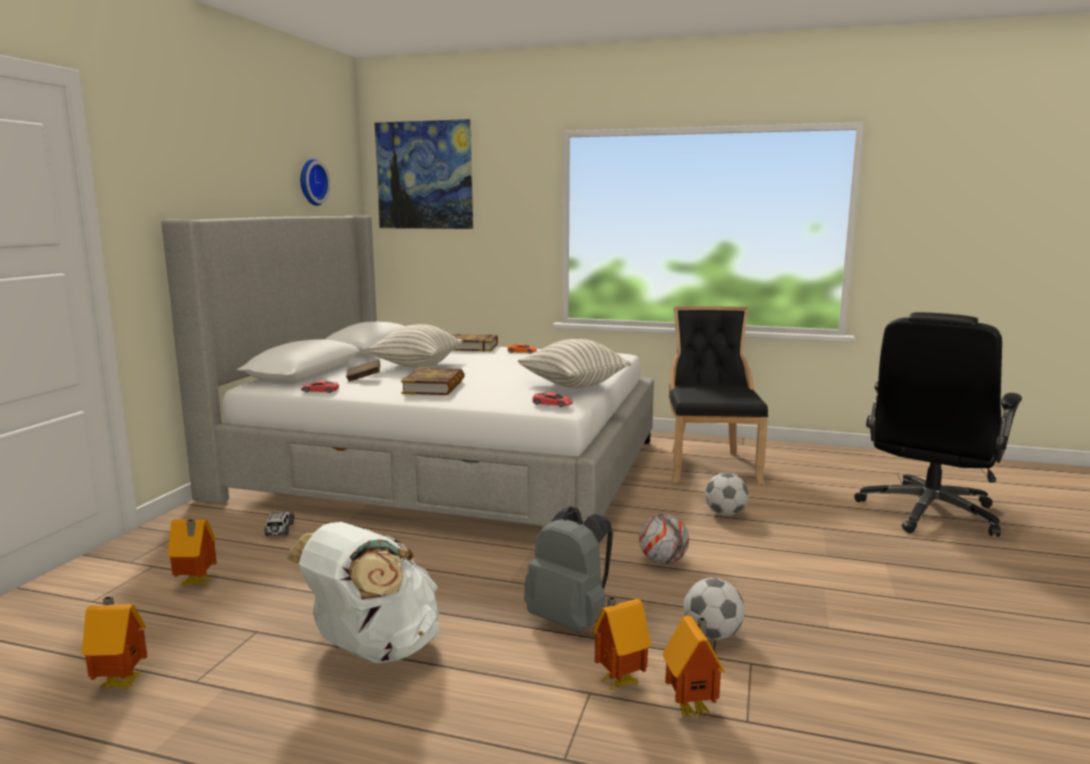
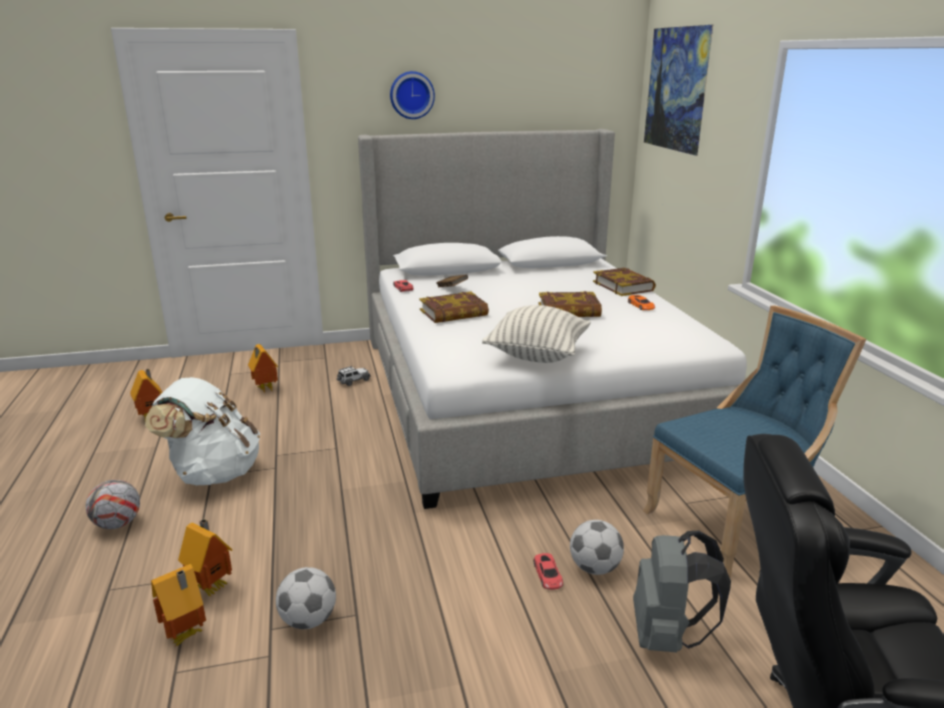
camera: 60 degrees right, 10 degrees up
wall clock [300,158,331,206] -> wall clock moved to [390,71,435,119]
pillow [367,324,463,368] -> none
grey backpack [524,506,613,632] -> grey backpack moved to [633,530,731,652]
red toy car [532,392,573,407] -> red toy car moved to [533,553,563,590]
football [639,514,689,564] -> football moved to [86,480,140,529]
black chair [669,306,768,485] -> blue chair [643,306,866,577]
none -> book [539,291,602,317]

